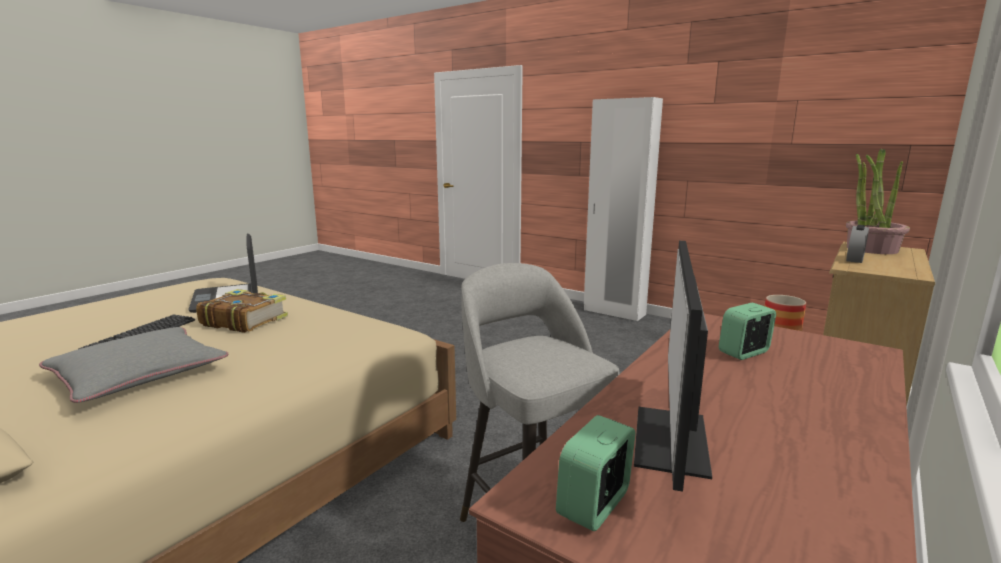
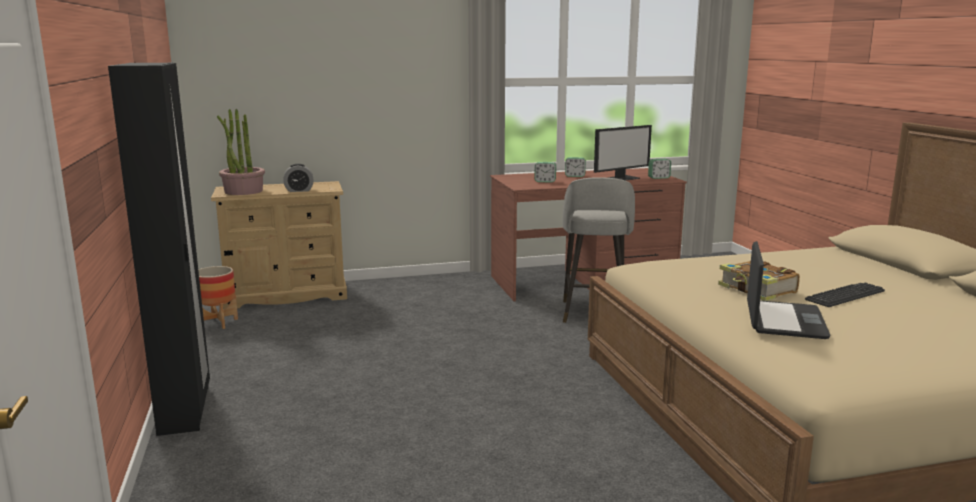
camera: 140 degrees left, 0 degrees up
grey pillow [39,327,228,403] -> none
white wardrobe [584,97,663,321] -> black wardrobe [108,63,210,436]
none -> alarm clock [565,157,586,177]

